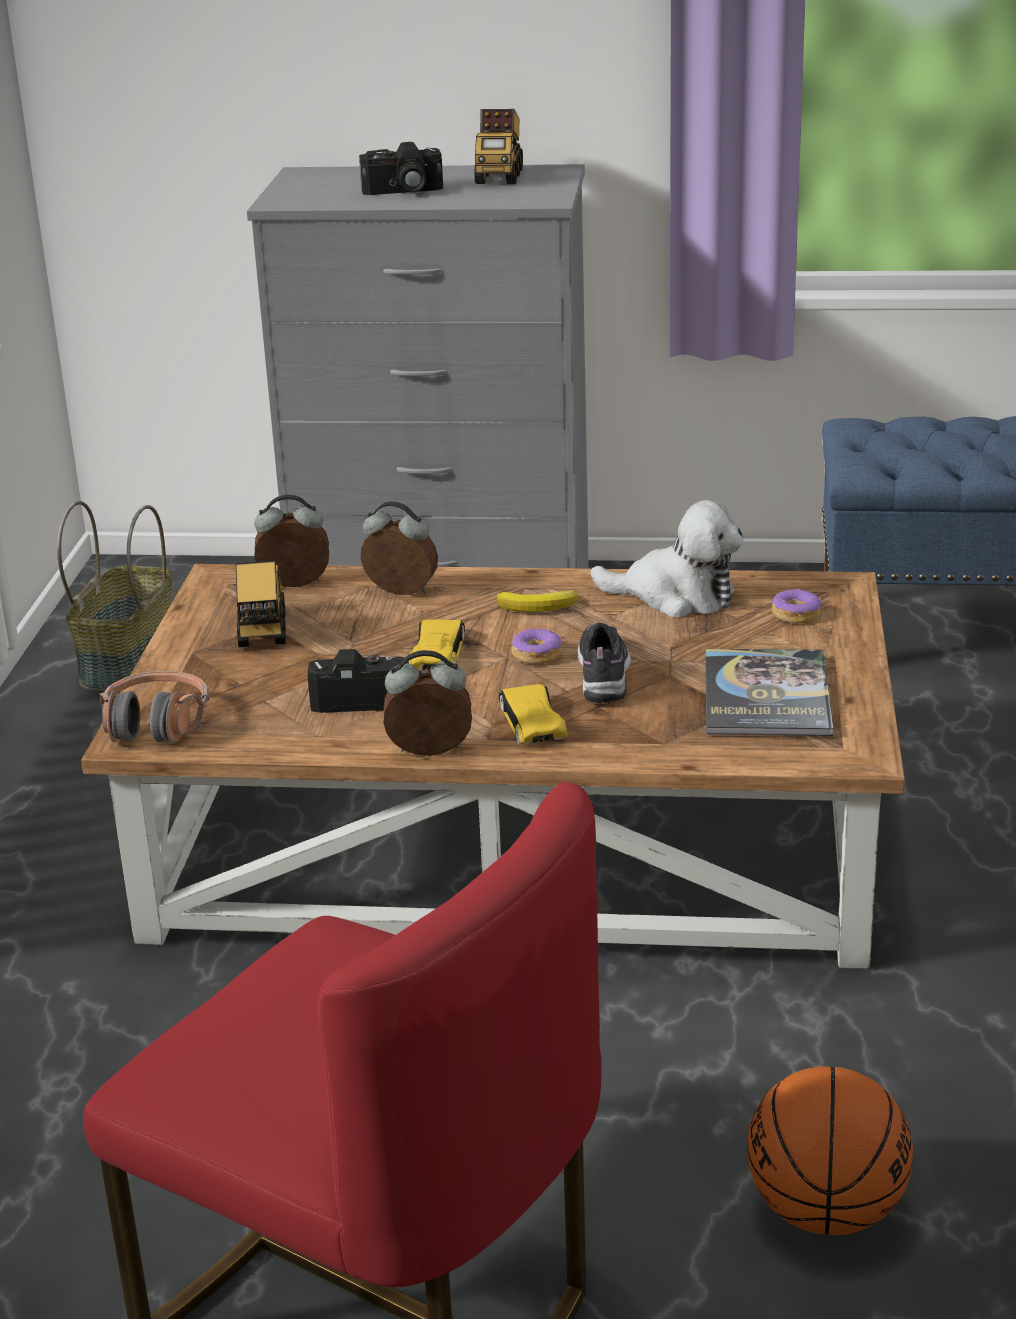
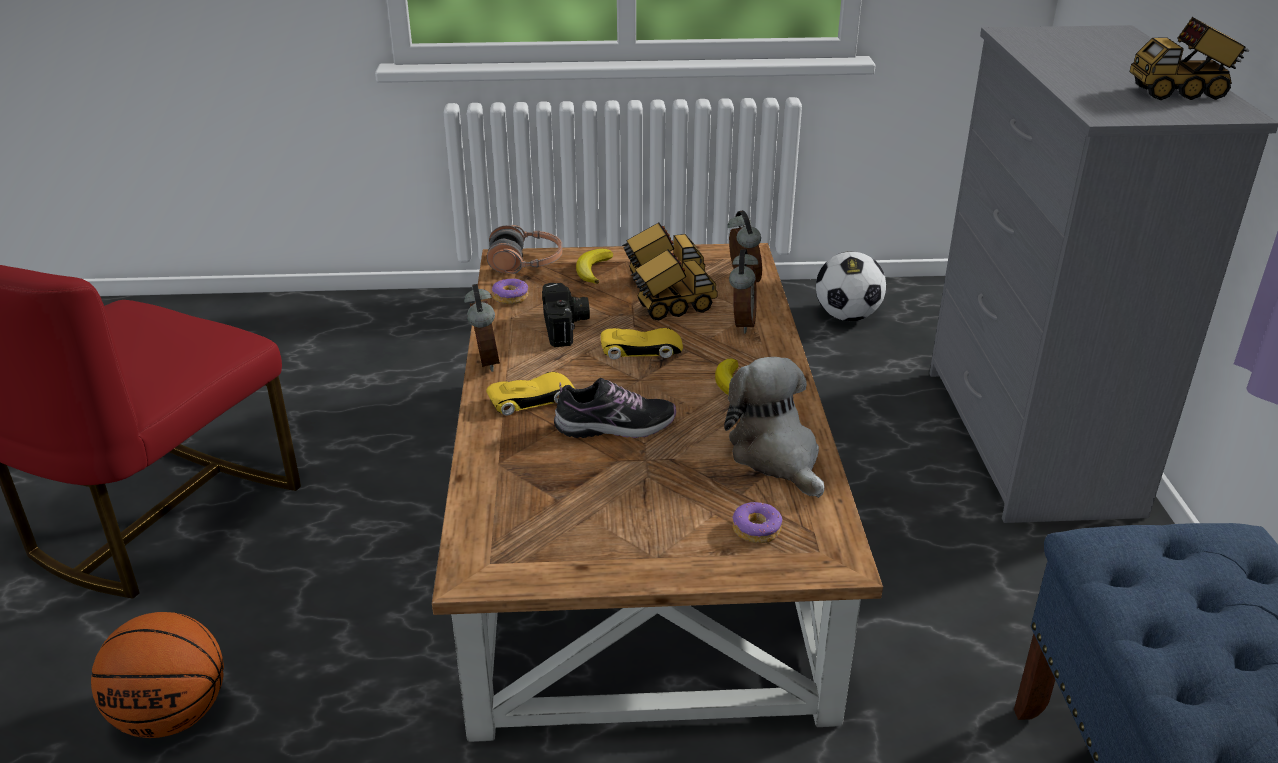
camera: 80 degrees right, 5 degrees up
basket [57,501,172,692] -> football [816,251,886,321]
camera [359,142,443,195] -> none
donut [512,628,562,664] -> donut moved to [492,278,528,304]
plush toy [590,500,743,617] -> plush toy turned 150 degrees clockwise [724,357,825,498]
book [706,649,834,736] -> none
none -> banana [576,249,613,284]
none -> toy truck [631,249,718,321]

